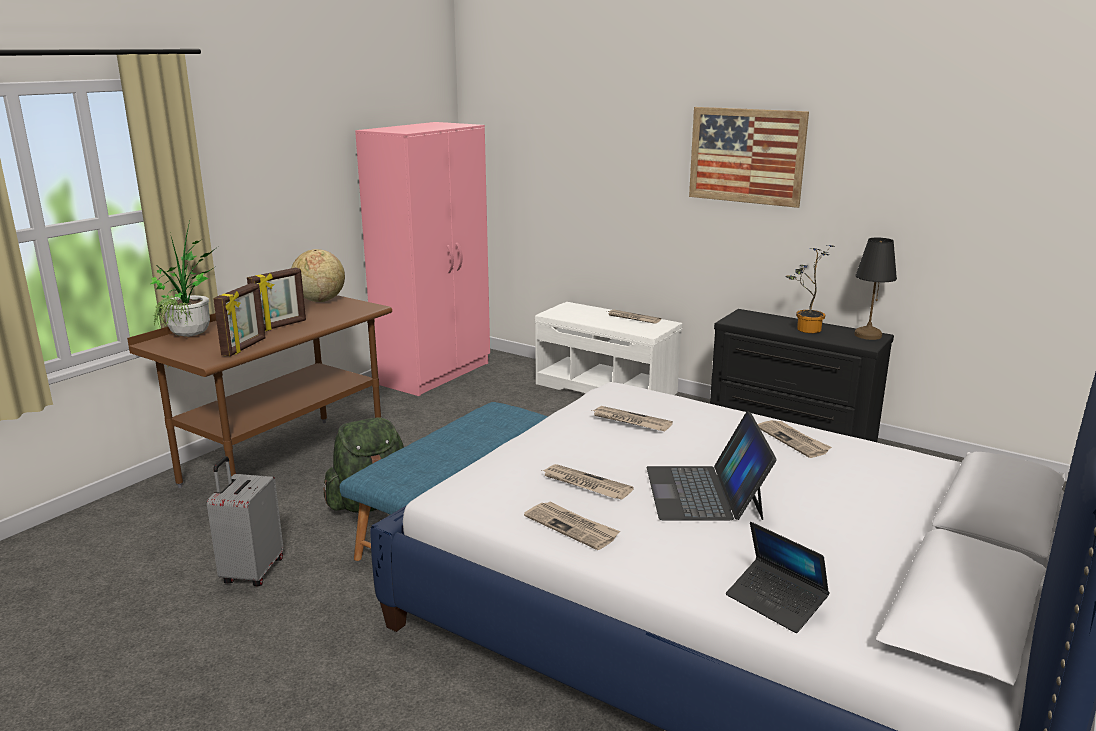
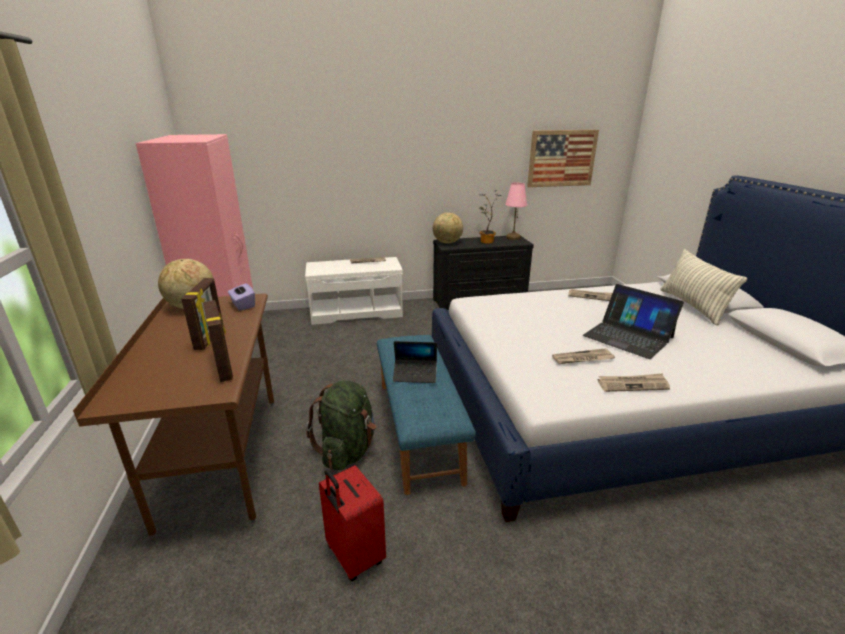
camera: 45 degrees left, 5 degrees up
potted plant [151,221,216,337] -> none
grey suitcase [207,456,283,586] -> red suitcase [319,465,386,581]
newspaper [592,406,673,431] -> none
picture [689,107,809,208] -> picture moved to [527,130,599,187]
laptop [726,522,829,633] -> laptop moved to [393,341,437,383]
black table lamp [854,238,897,340] -> pink table lamp [505,182,527,240]
none -> purple tissue box [228,284,255,310]
none -> globe [433,213,463,244]
none -> pillow [660,249,748,326]

